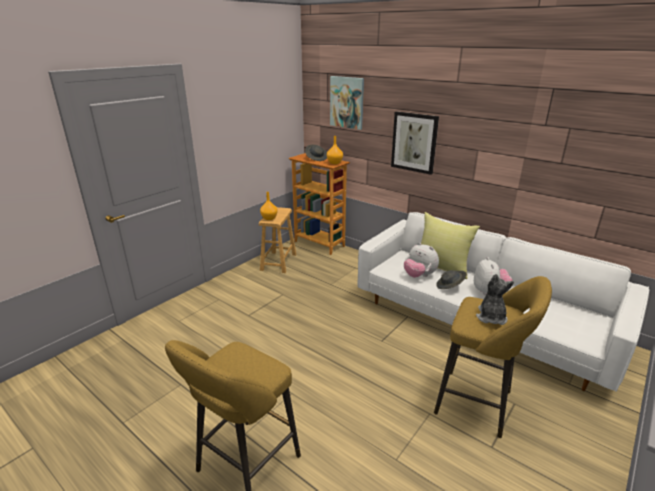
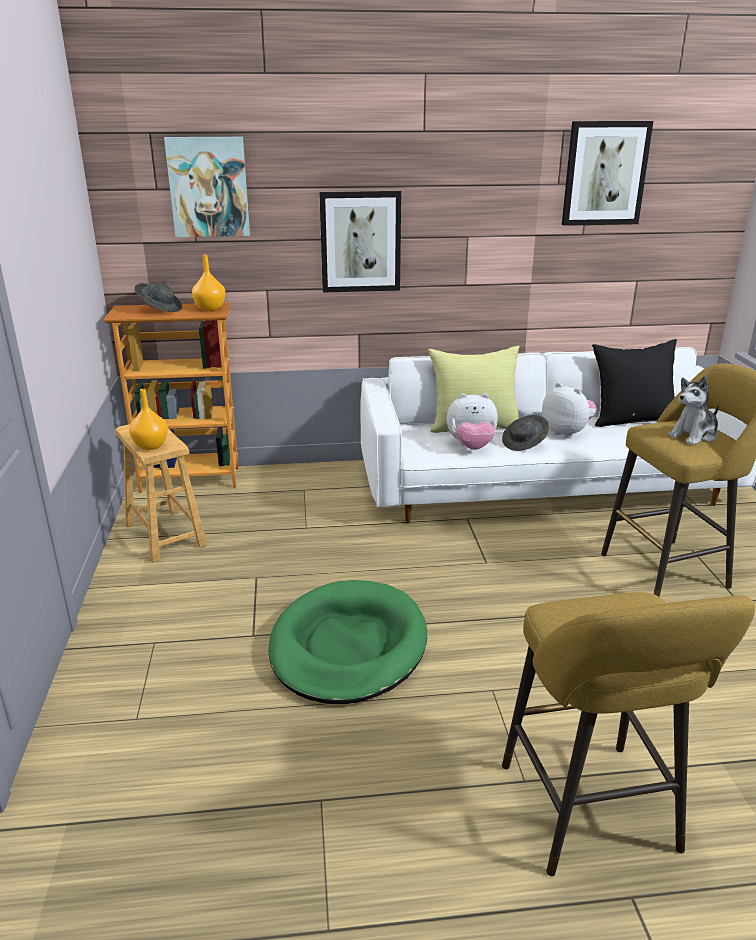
camera: 45 degrees left, 0 degrees up
plush toy [476,274,514,325] -> plush toy turned 90 degrees counterclockwise [668,376,719,445]
none -> green dog bed [268,580,427,704]
none -> picture [562,121,653,226]
none -> black pillow [592,339,677,427]

